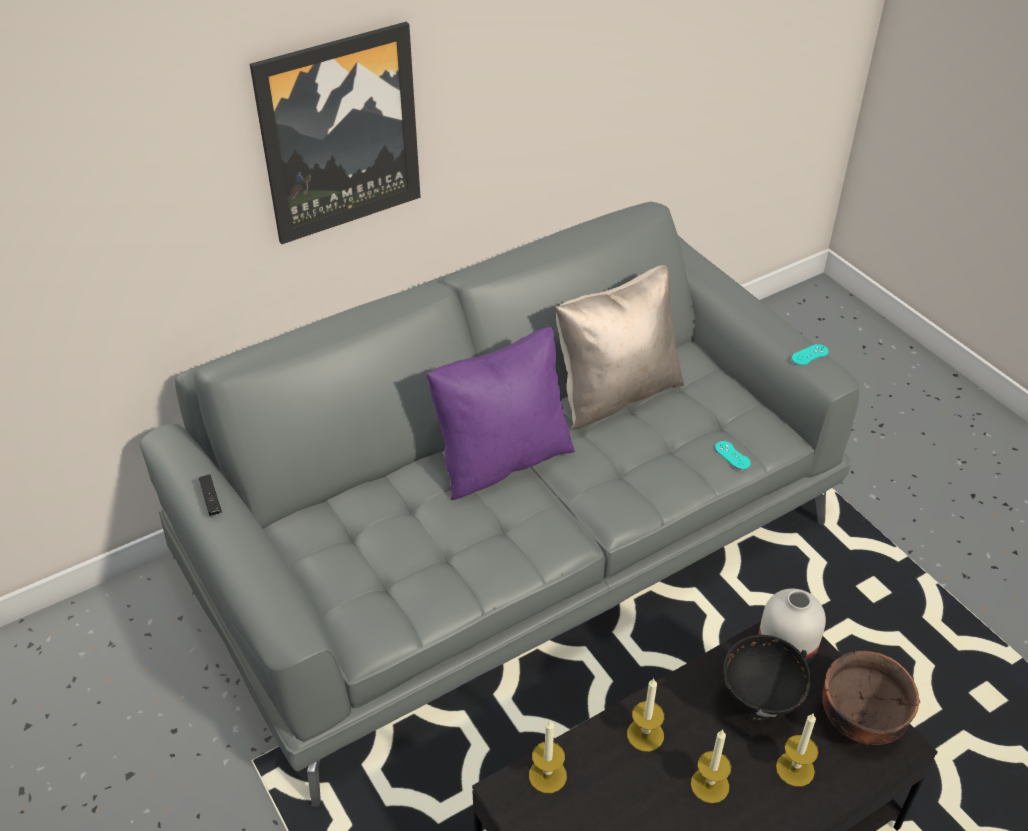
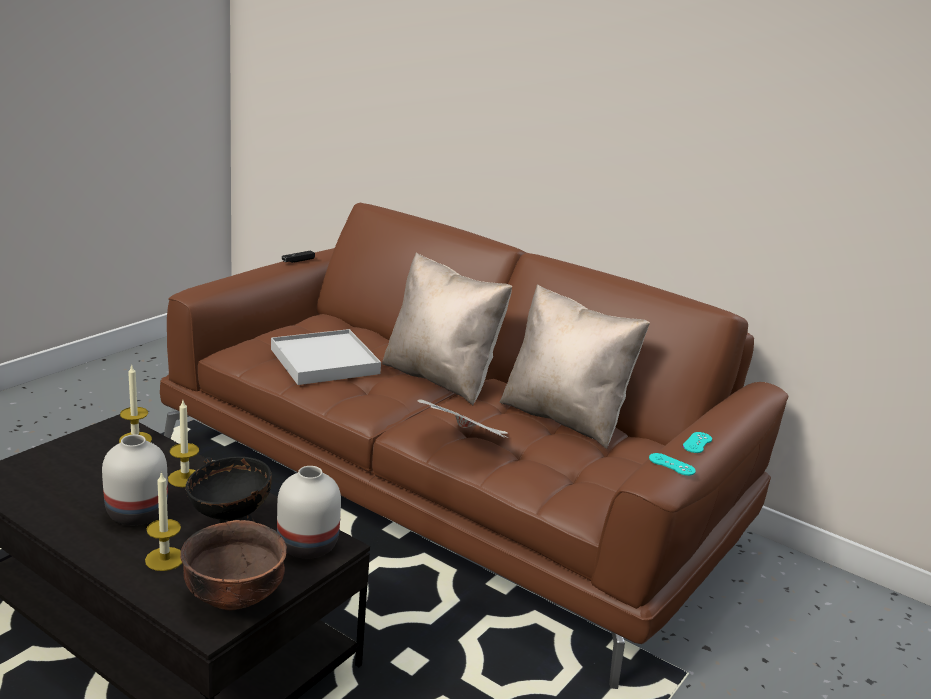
camera: 65 degrees right, 20 degrees down
grey sofa [140,201,860,807] -> brown sofa [160,203,789,689]
picture [250,22,421,244] -> none
purple pillow [427,327,575,500] -> beige pillow [382,253,512,405]
candle [691,730,731,803] -> white vase [102,434,168,525]
turquoise game controller [715,441,751,470] -> turquoise game controller moved to [683,432,712,453]
none -> white tray [271,329,381,385]
none -> newspaper [417,399,508,438]

